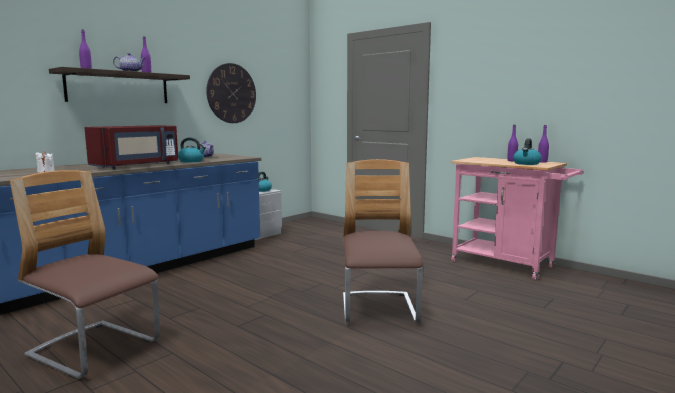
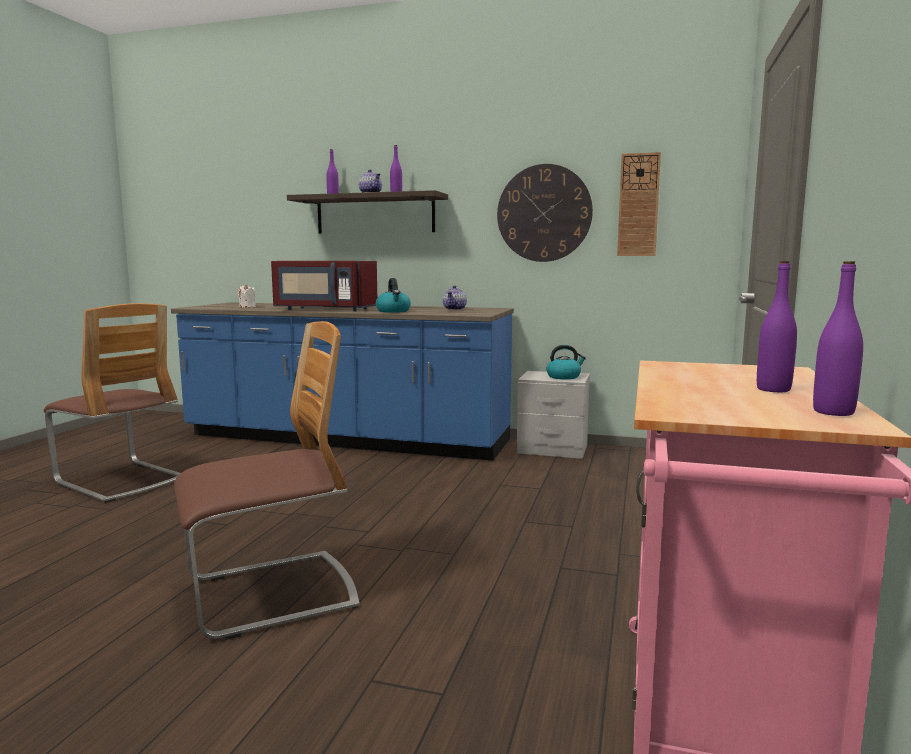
camera: 65 degrees right, 0 degrees up
chair [10,170,160,379] -> chair turned 120 degrees clockwise [44,303,181,503]
kettle [513,138,542,165] -> none
none -> wall clock [617,152,661,256]

